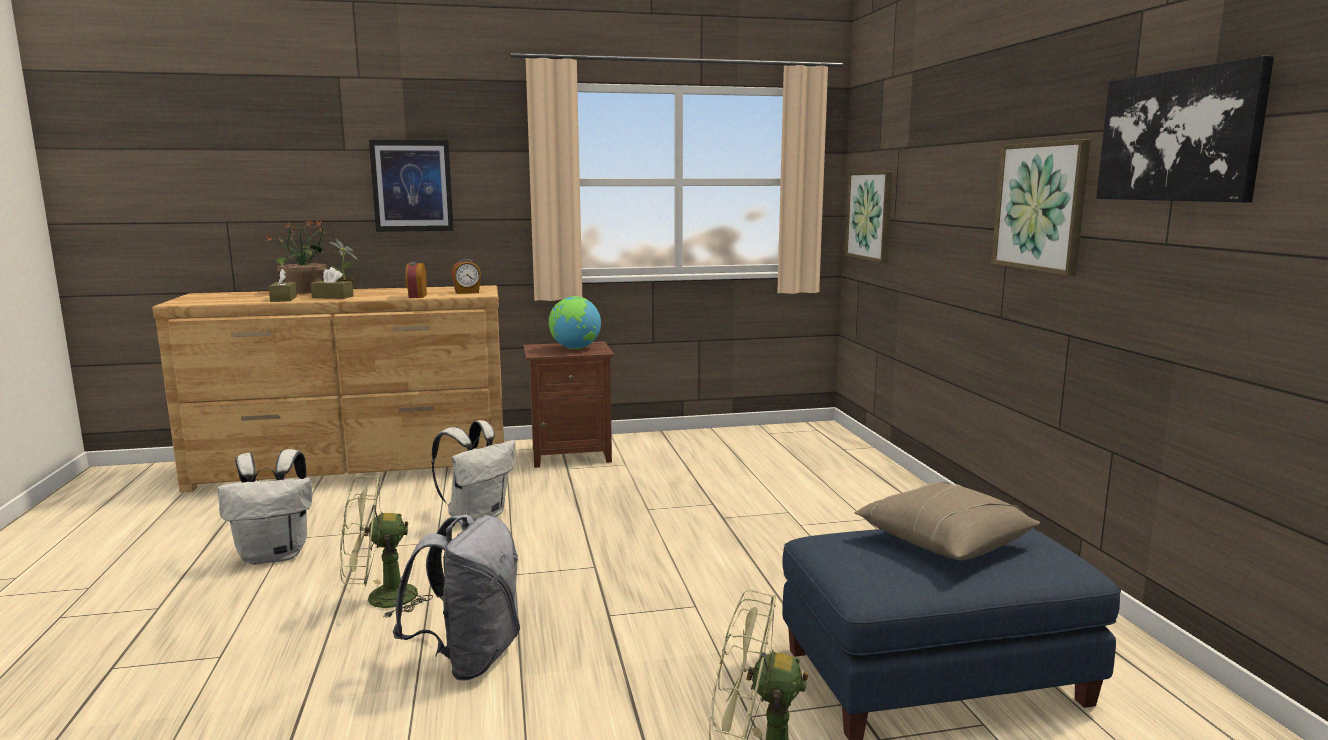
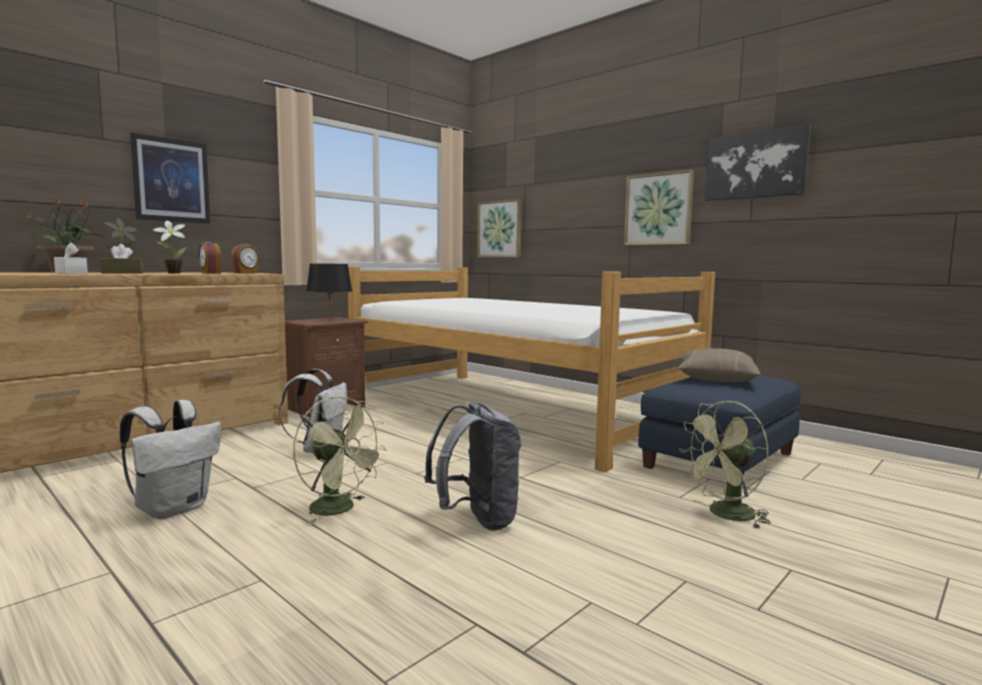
camera: 35 degrees left, 5 degrees down
brown tissue box [268,269,297,302] -> white tissue box [54,242,88,274]
green fan [340,475,433,618] -> green fan turned 90 degrees counterclockwise [293,396,387,524]
globe [549,296,601,349] -> black table lamp [306,264,352,321]
none -> potted plant [153,220,187,273]
none -> bed [348,266,715,472]

